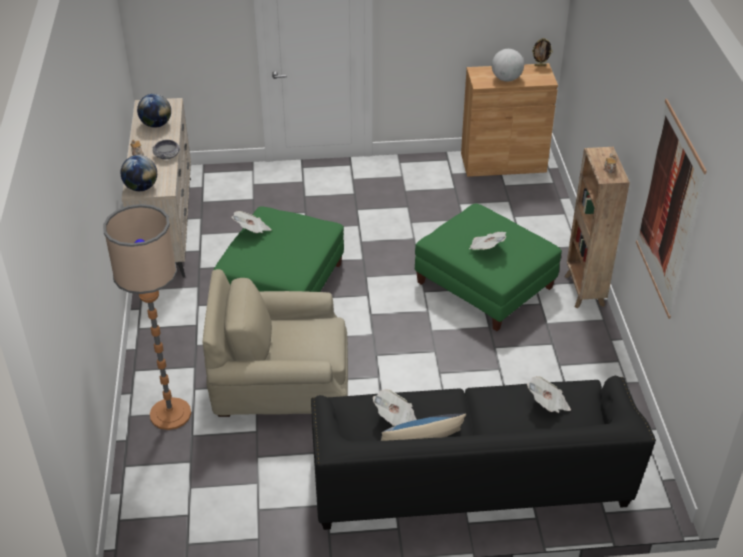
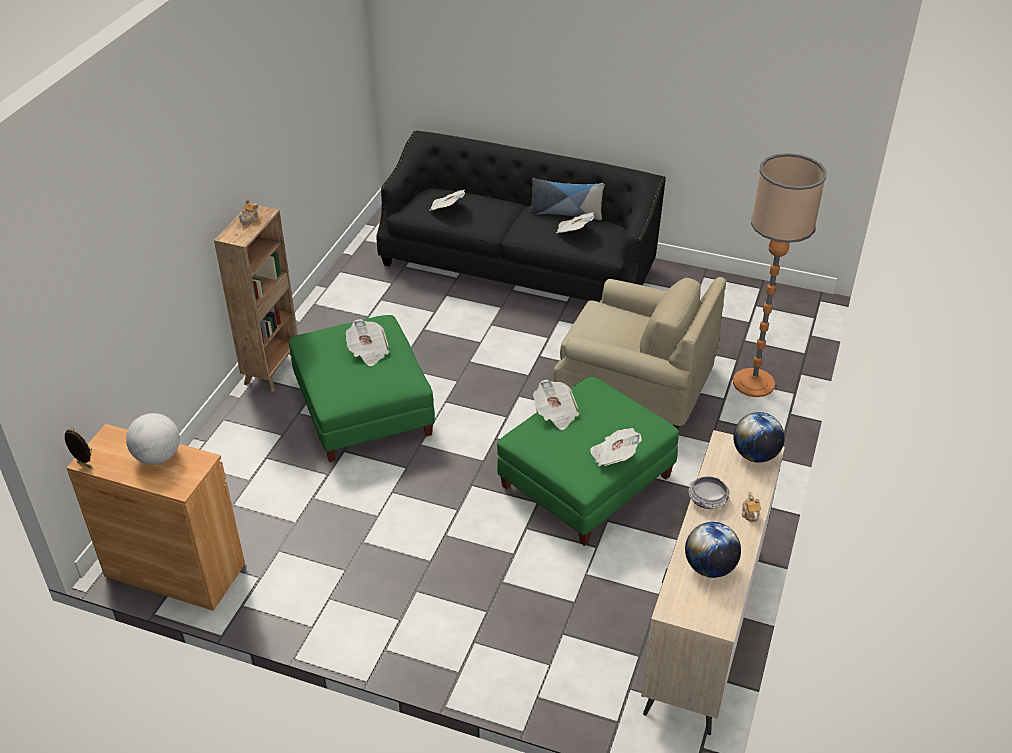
camera: 155 degrees left, 0 degrees up
picture [636,99,707,319] -> none
none -> newspaper [533,380,579,430]

